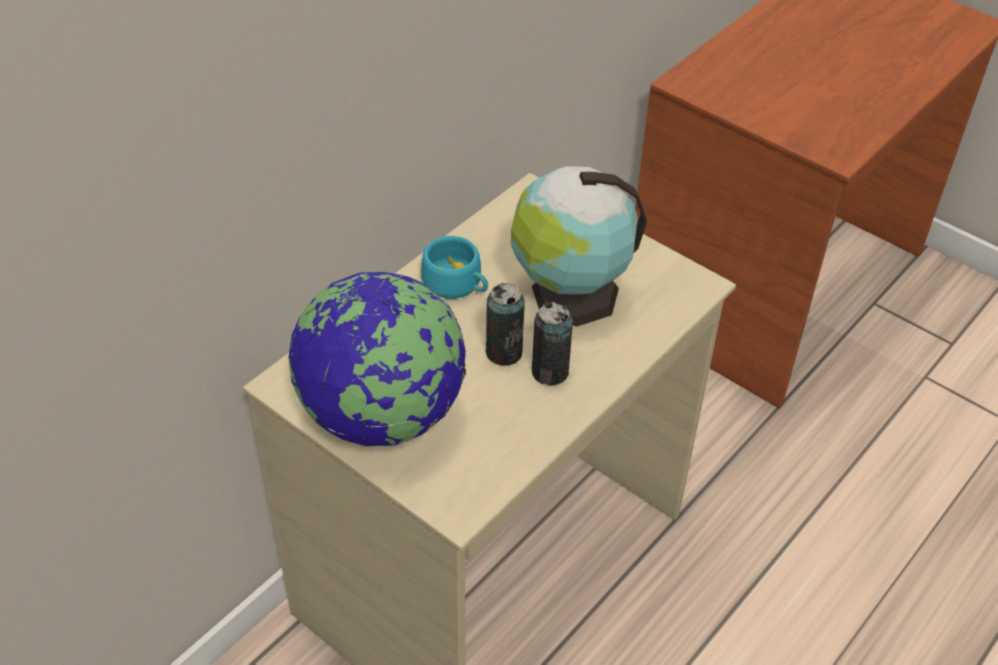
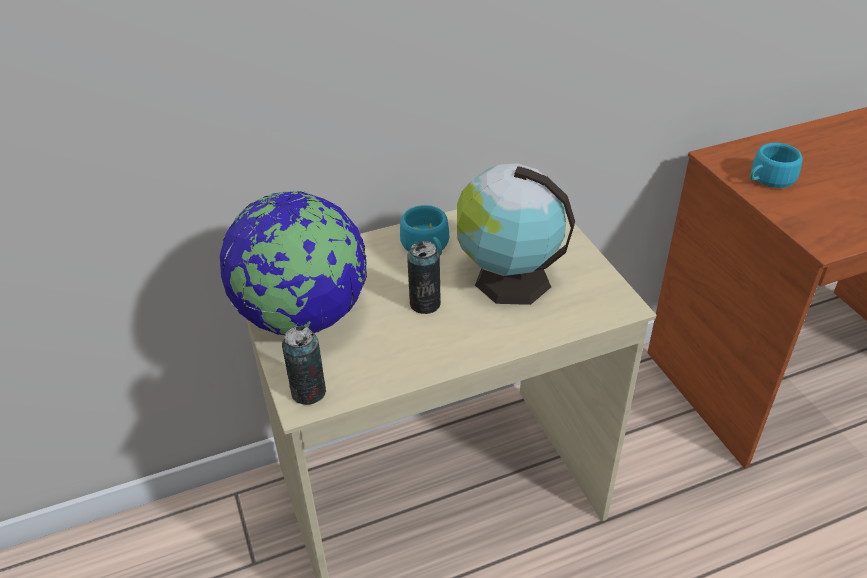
camera: 30 degrees right, 5 degrees down
can [532,302,573,385] -> can moved to [282,325,326,405]
none -> turquoise cup [750,143,803,188]

